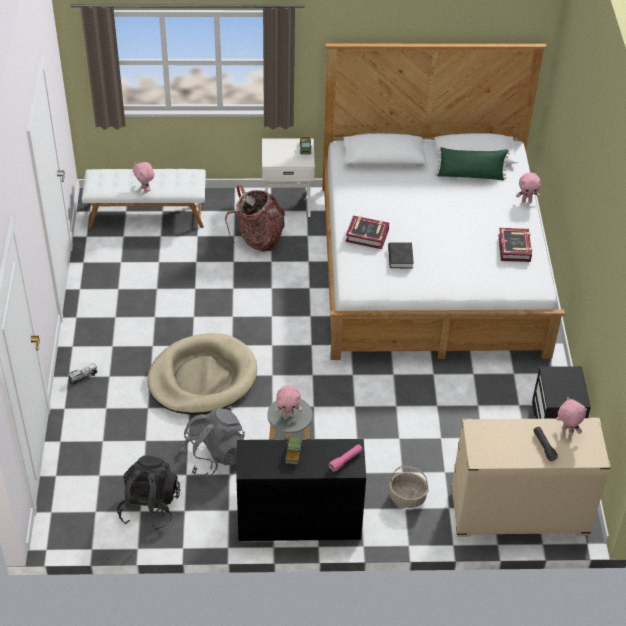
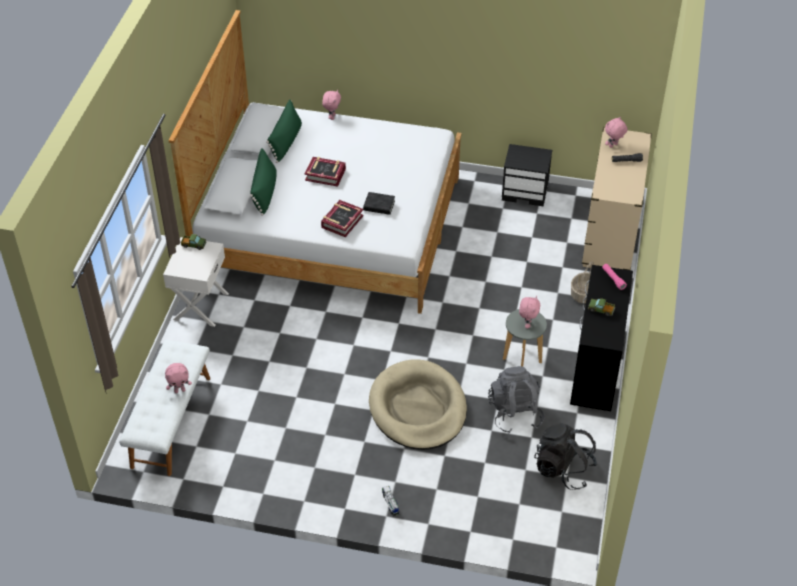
camera: 75 degrees left, 0 degrees up
backpack [225,185,285,252] -> none
book [498,228,532,262] -> book moved to [305,157,346,187]
none -> green pillow [250,148,277,216]

